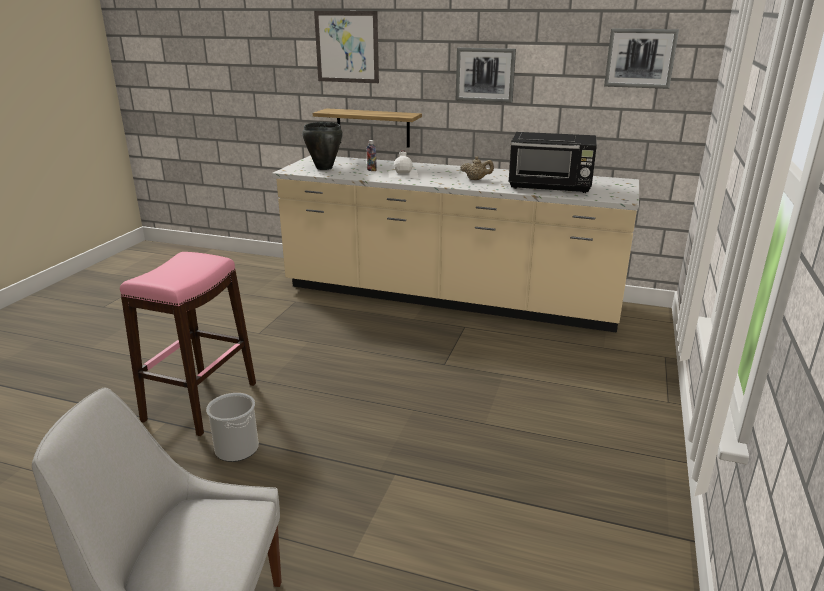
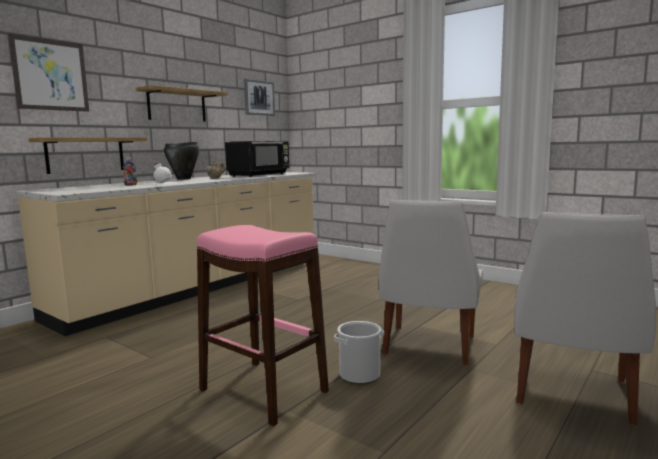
camera: 70 degrees left, 15 degrees down
black cooking pot [302,122,343,170] -> black cooking pot moved to [164,142,199,180]
picture [456,48,516,103] -> shelf [136,85,227,122]
none -> white chair [379,200,483,365]

